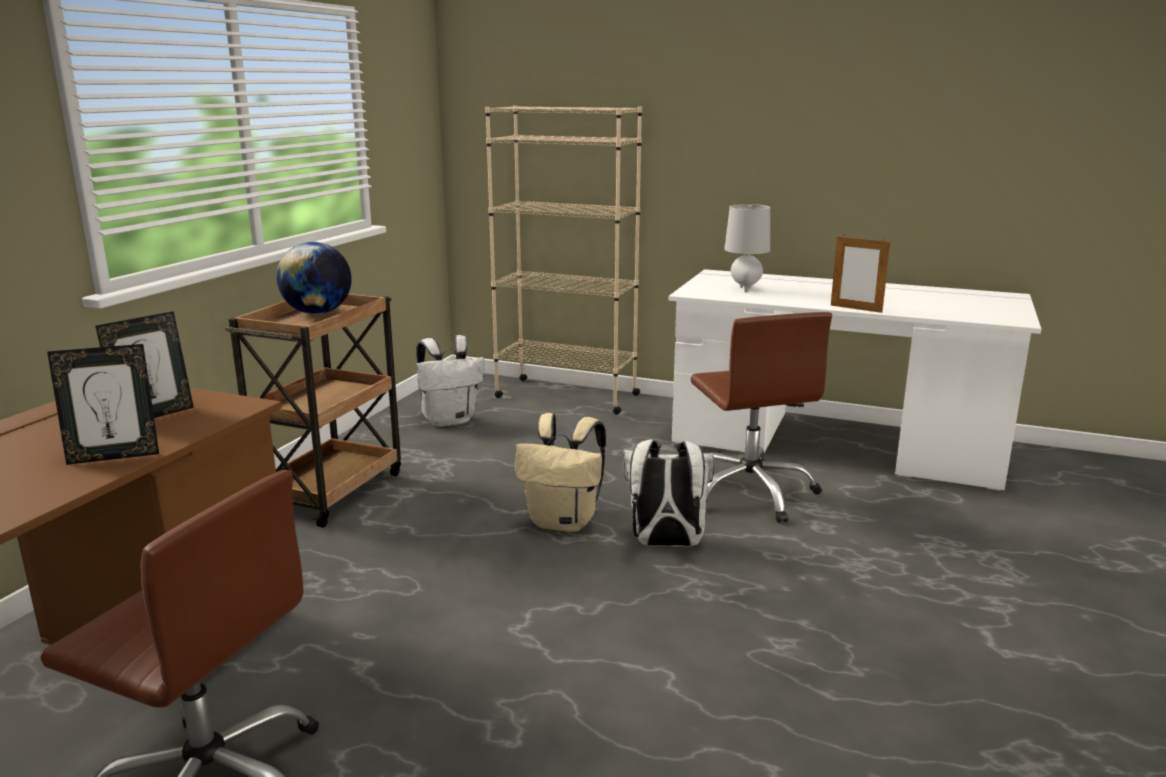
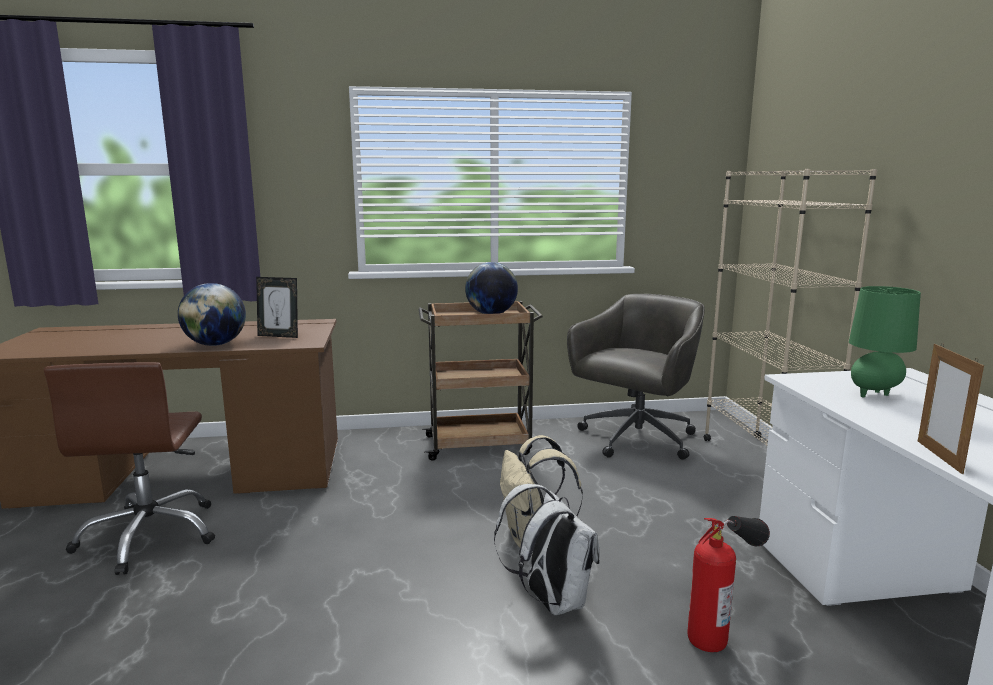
camera: 60 degrees right, 5 degrees down
picture frame [47,344,159,465] -> globe [178,283,246,346]
white backpack [417,335,484,427] -> grey office chair [567,294,705,460]
brown office chair [691,312,832,523] -> fire extinguisher [688,516,770,652]
grey table lamp [724,204,770,293] -> green table lamp [849,286,921,397]

